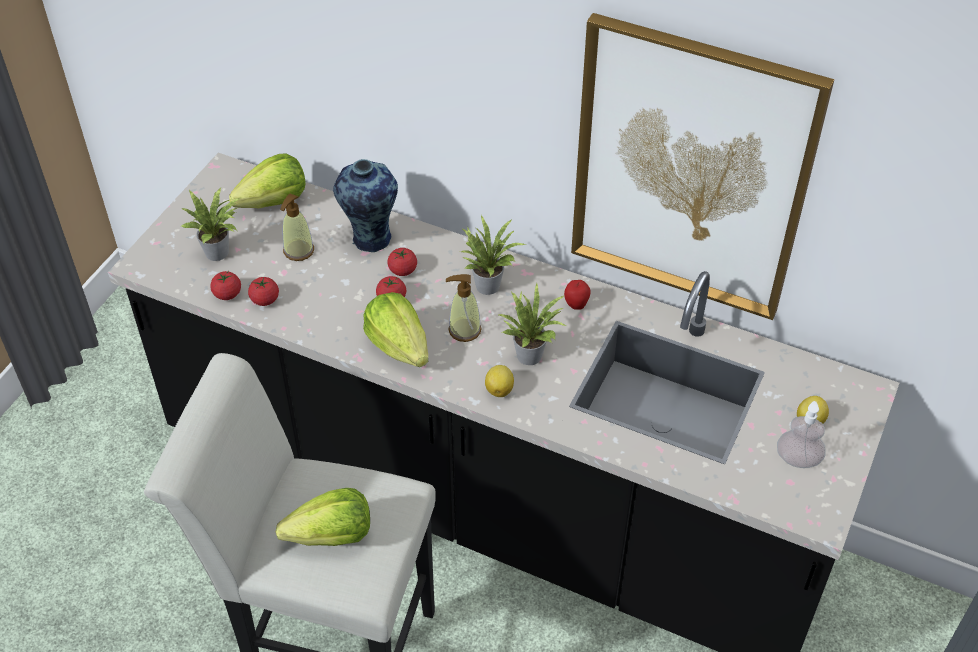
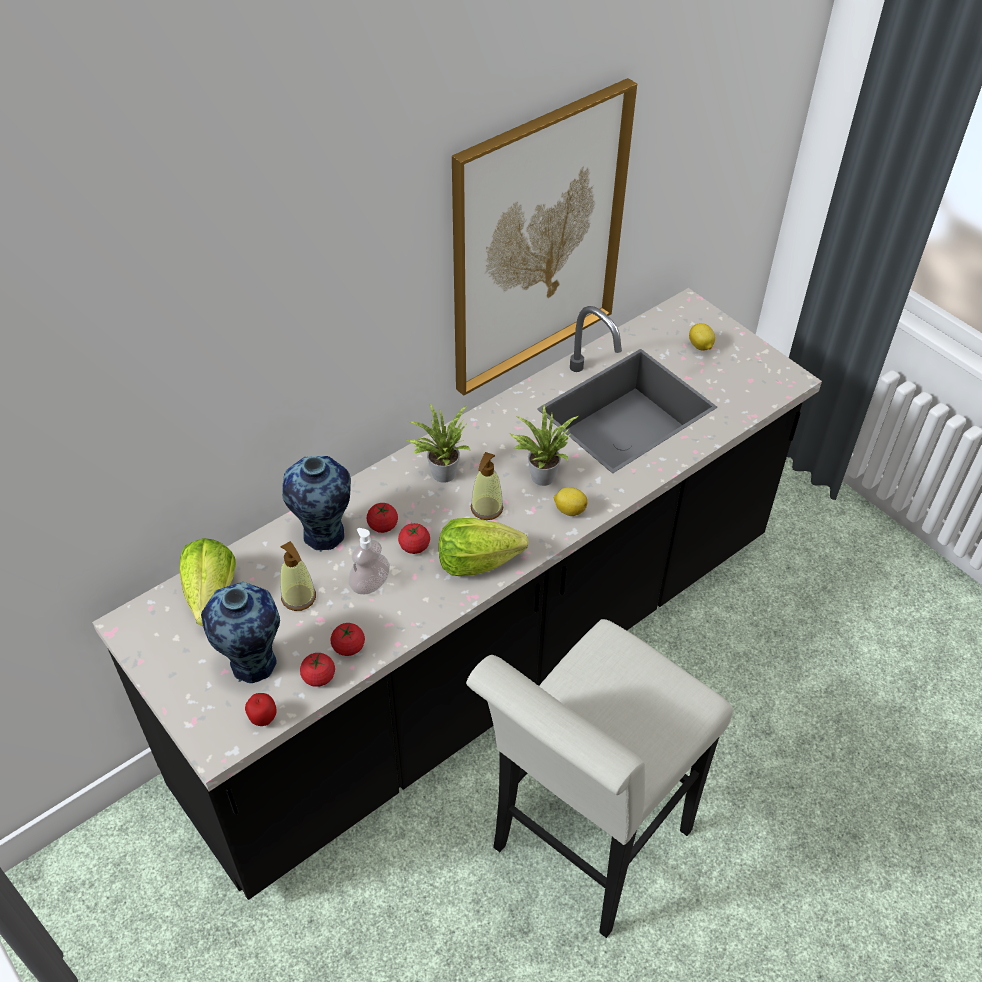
camera: 65 degrees left, 0 degrees up
potted plant [181,188,242,261] -> vase [201,582,280,683]
lettuce [276,488,370,546] -> none
apple [564,280,591,310] -> apple moved to [245,693,277,726]
soap dispenser [777,401,826,468] -> soap dispenser moved to [348,528,390,594]

